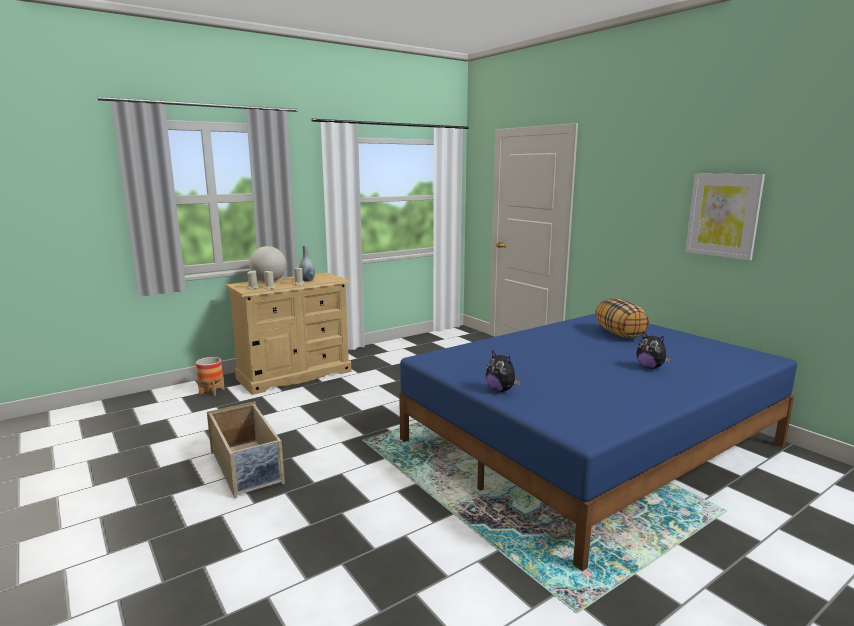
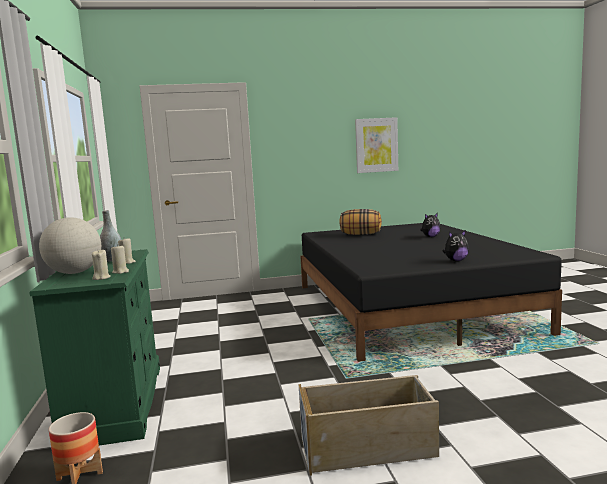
camera: 65 degrees left, 5 degrees down
beige dresser [226,272,351,395] -> green dresser [29,249,160,446]
blue bed [399,313,797,571] -> black bed [300,223,562,362]

